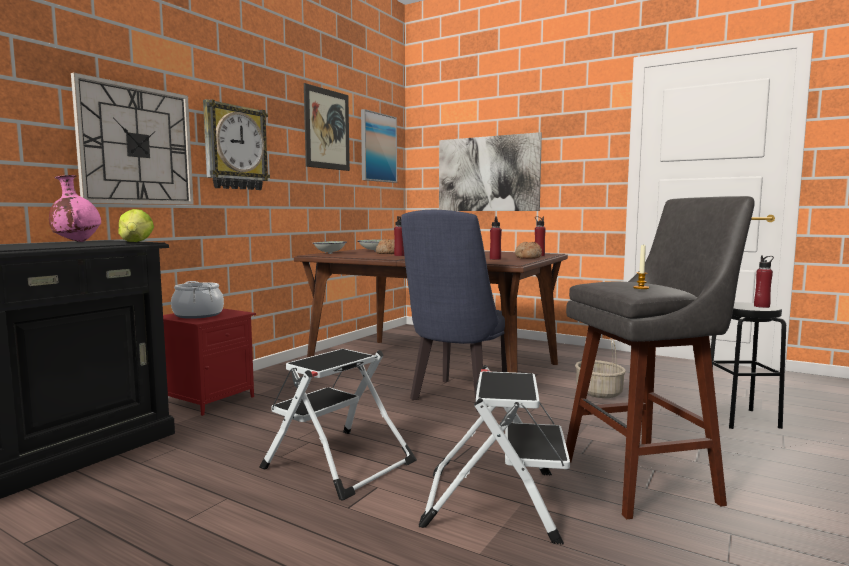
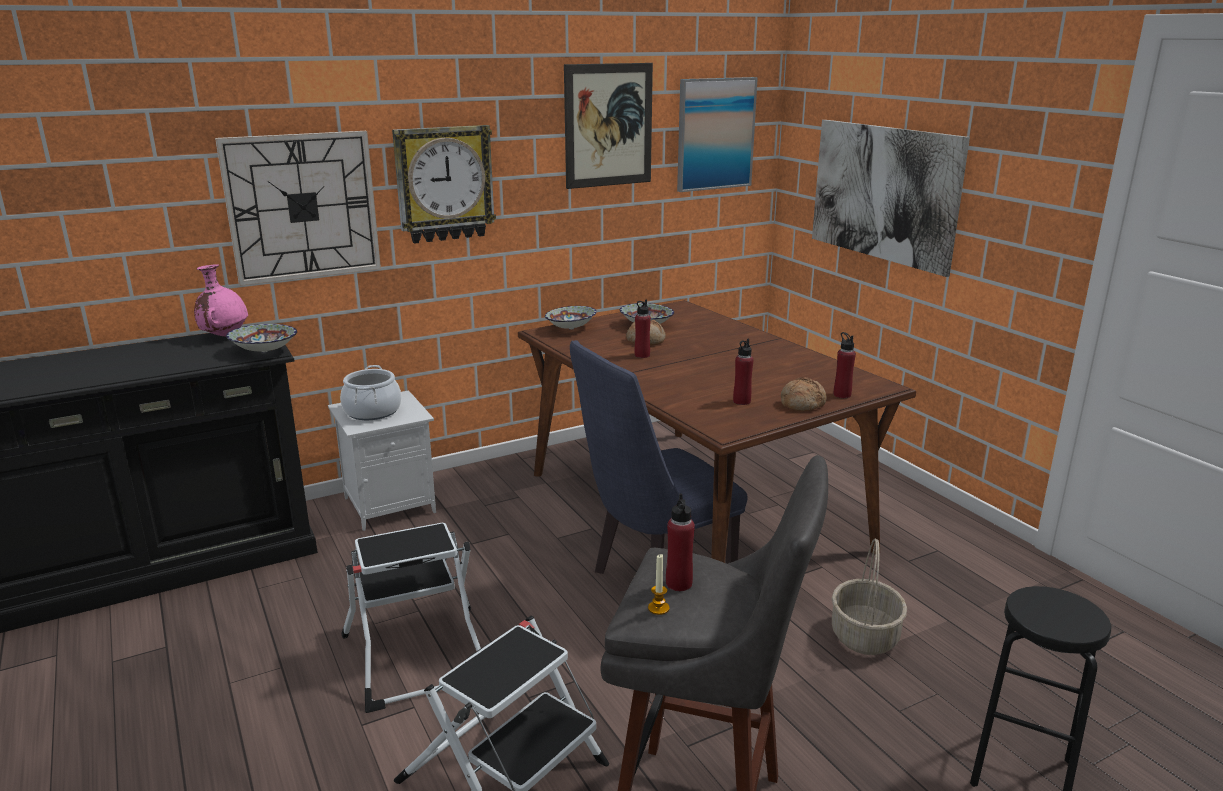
camera: 30 degrees right, 15 degrees up
lettuce [118,209,154,242] -> bowl [226,324,297,353]
red nightstand [163,309,256,416] -> grey nightstand [328,390,436,531]
red bottle [754,256,774,308] -> red bottle moved to [666,494,695,591]

